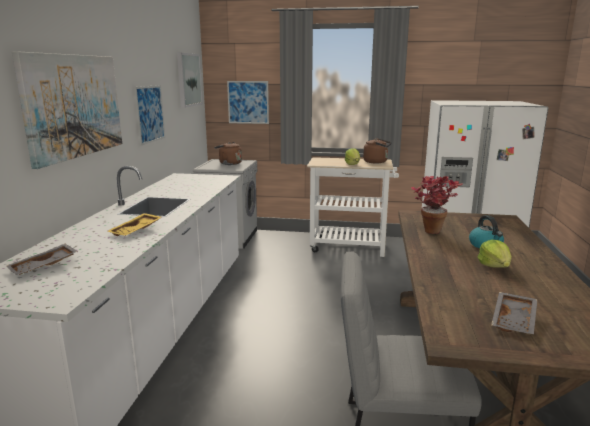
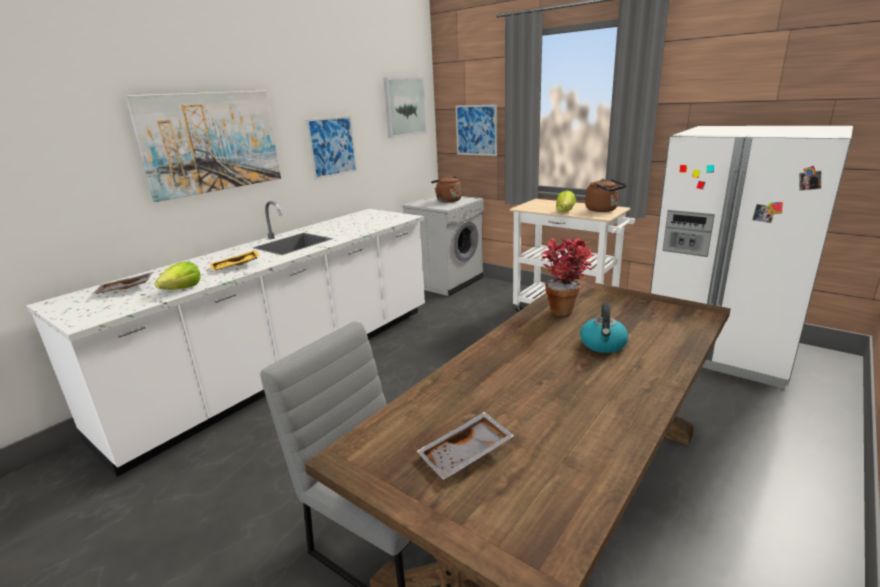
camera: 30 degrees right, 5 degrees up
lettuce [478,240,512,268] -> lettuce moved to [154,261,201,290]

